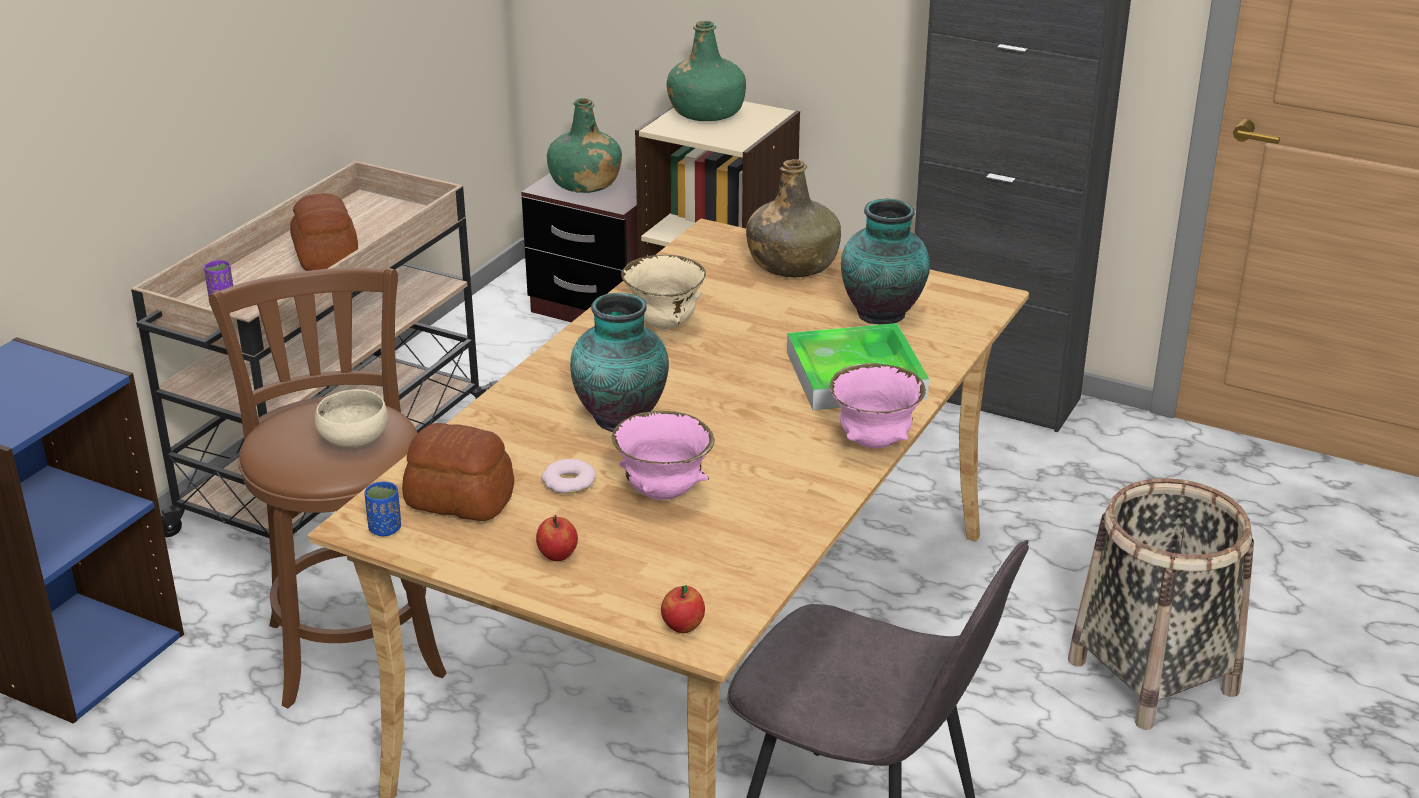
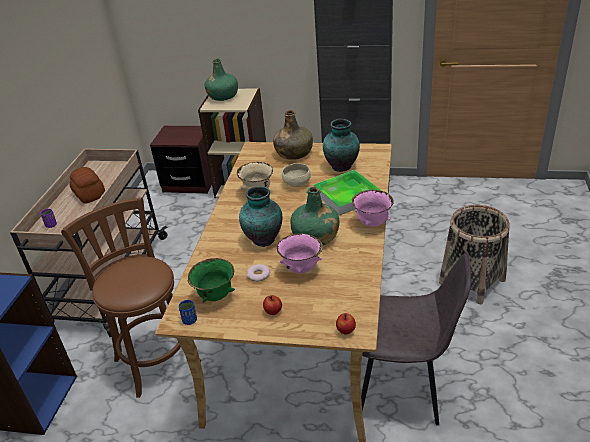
camera: 15 degrees left, 5 degrees up
beige bowl [315,389,388,448] -> beige bowl moved to [282,163,311,187]
bread [402,423,514,521] -> green bowl [188,258,235,302]
green bottle [547,98,622,193] -> green bottle moved to [290,187,339,245]

